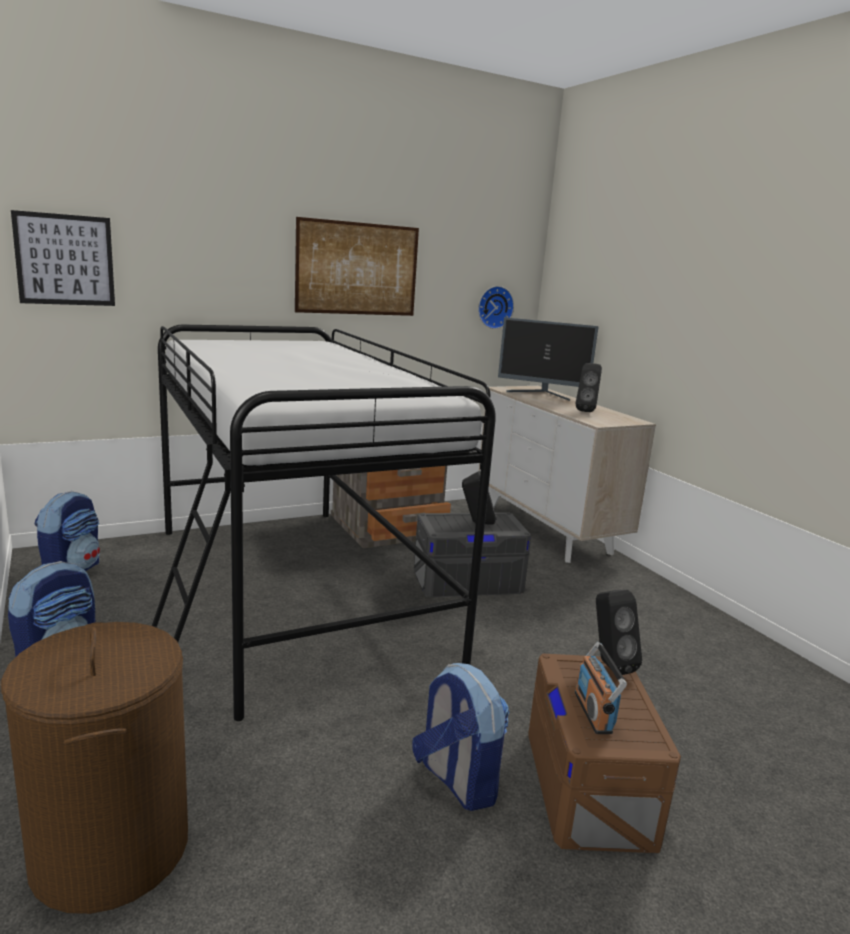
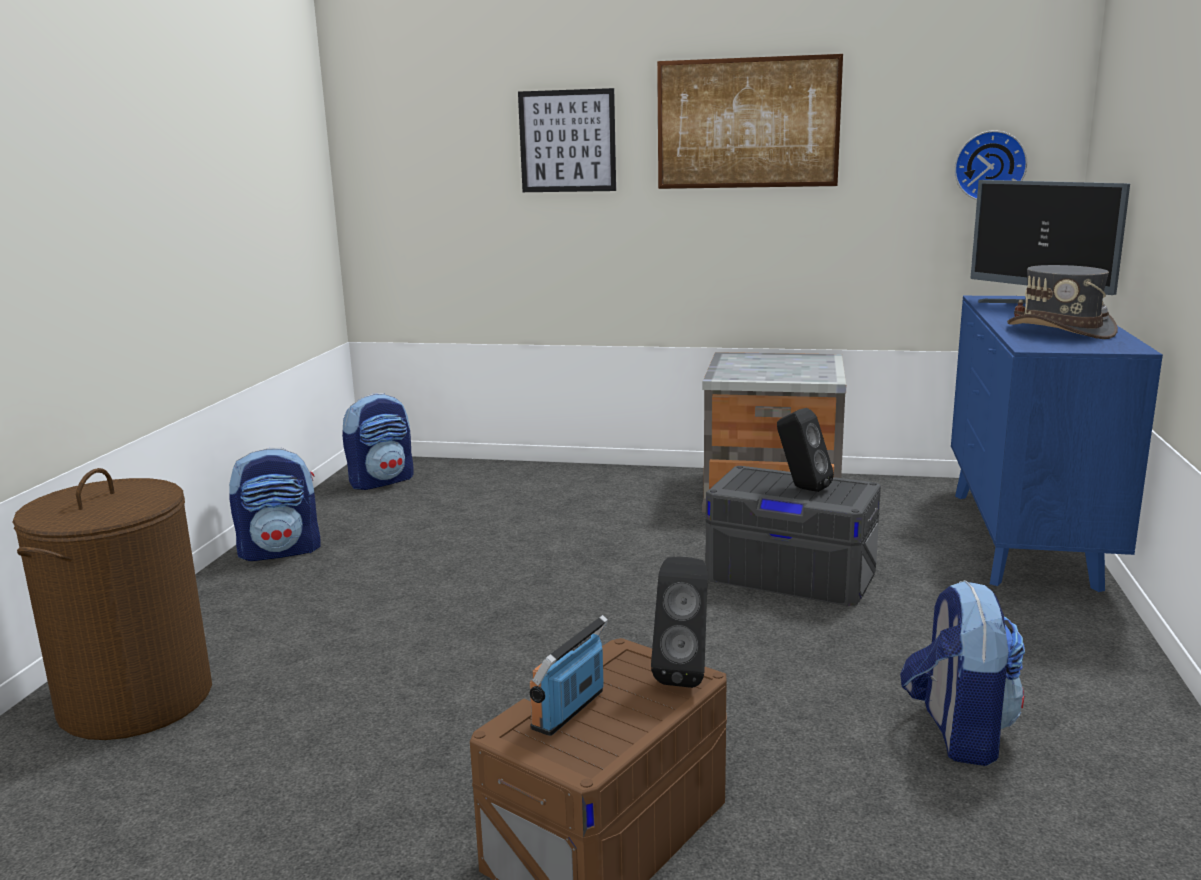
camera: 40 degrees right, 0 degrees up
picture [11,210,115,306] -> picture moved to [518,88,616,192]
black bed [152,325,496,721] -> none
backpack [412,663,509,811] -> backpack moved to [900,580,1025,766]
white dresser [479,386,656,563] -> blue dresser [951,296,1163,592]
black speaker [576,363,602,412] -> grey hat [1007,265,1118,339]

